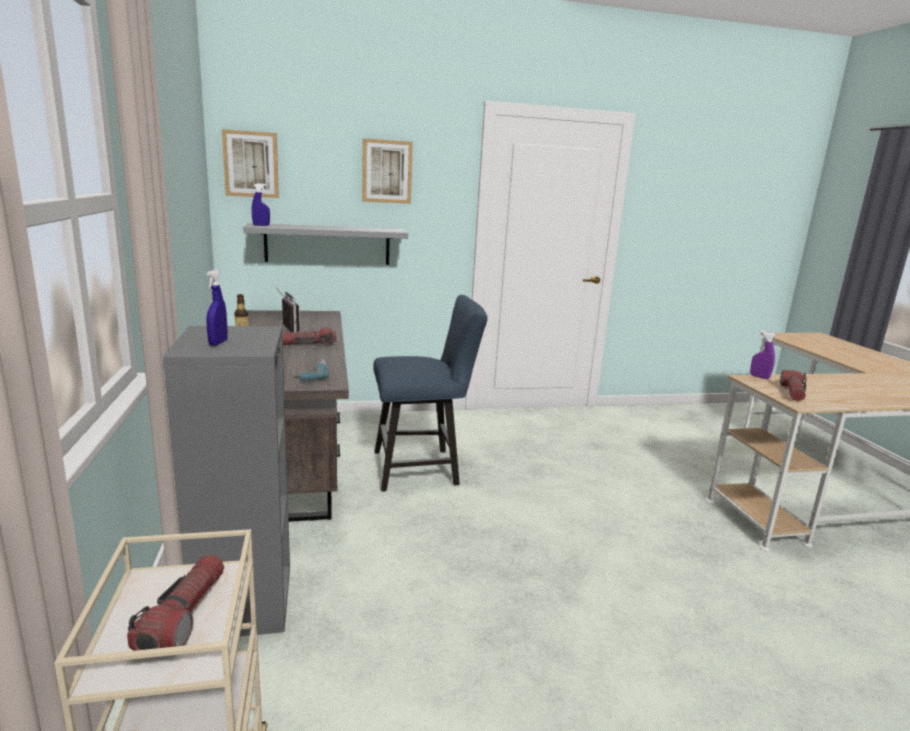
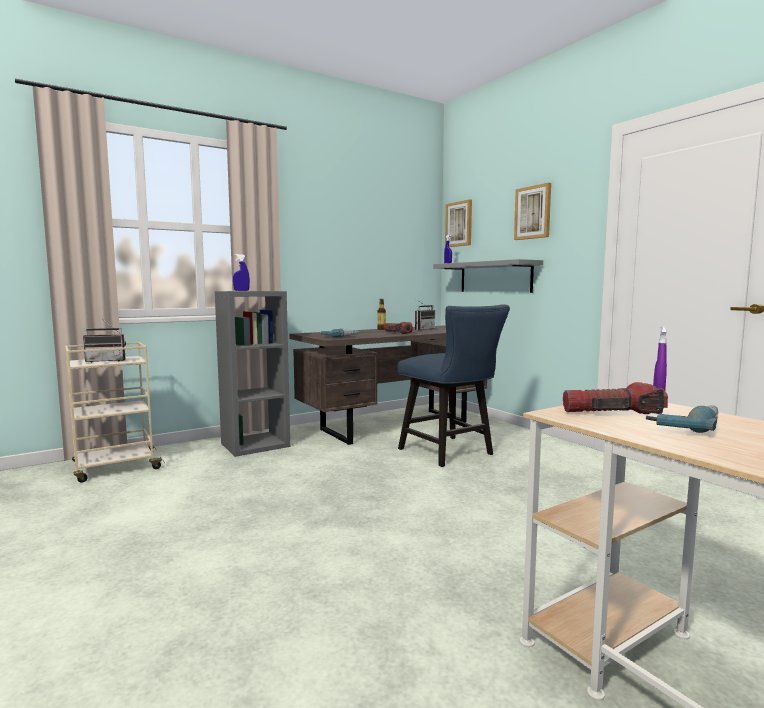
camera: 70 degrees right, 10 degrees down
flashlight [127,554,224,651] -> radio [83,320,126,363]
none -> power drill [646,405,718,433]

